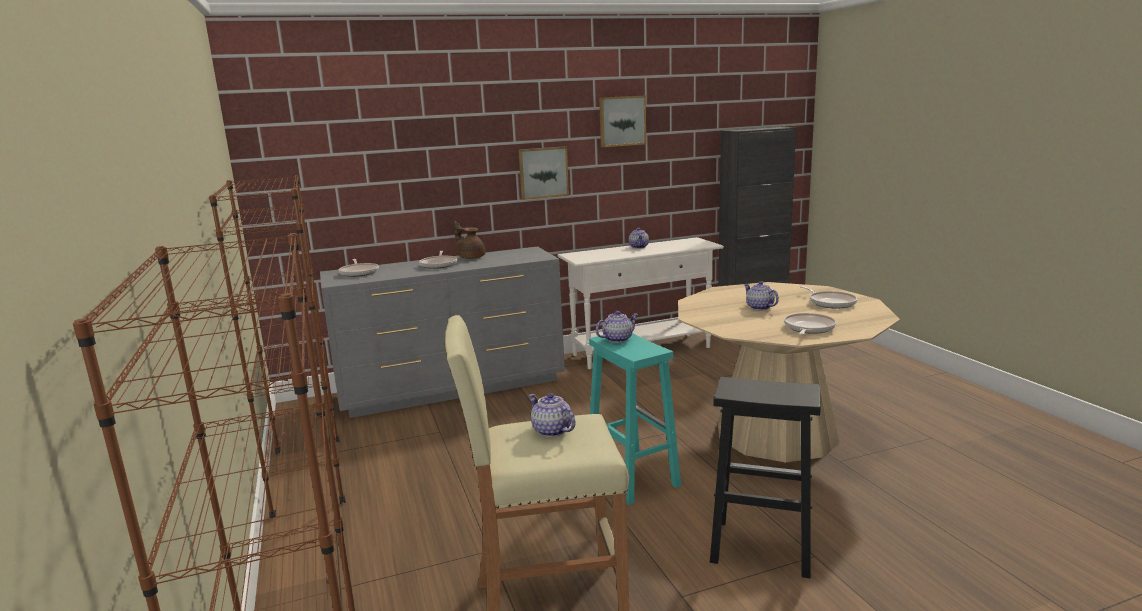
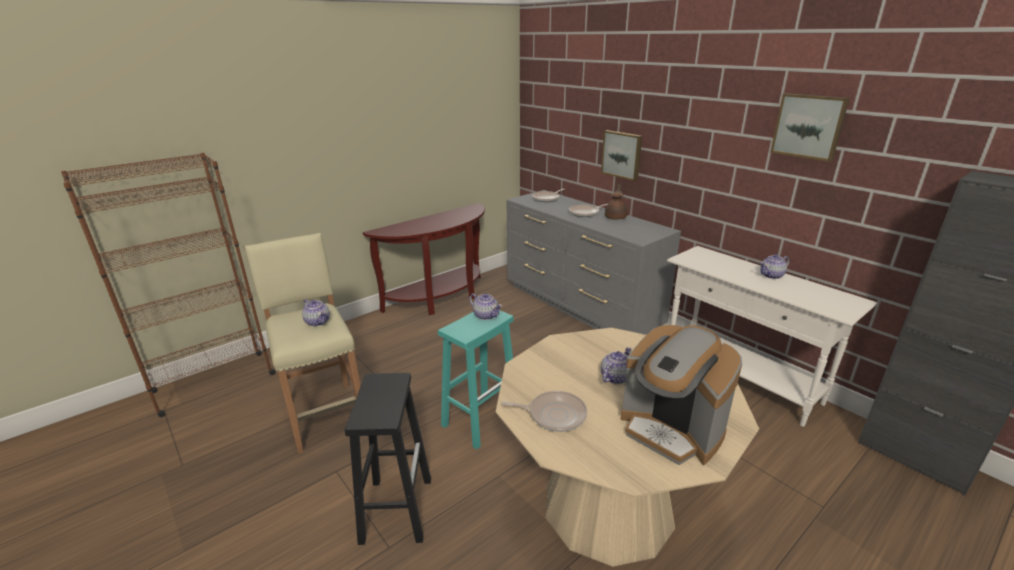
camera: 70 degrees right, 10 degrees up
brown bookcase [209,175,346,518] -> brown console table [363,203,485,315]
picture [518,146,569,200] -> picture moved to [601,130,642,181]
teapot [528,393,575,437] -> teapot turned 105 degrees clockwise [302,299,330,326]
frying pan [800,286,857,308] -> coffee machine [621,325,742,465]

